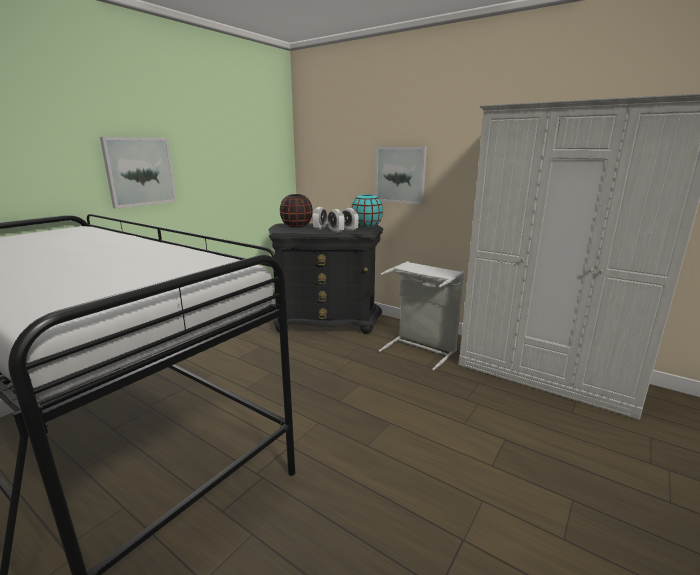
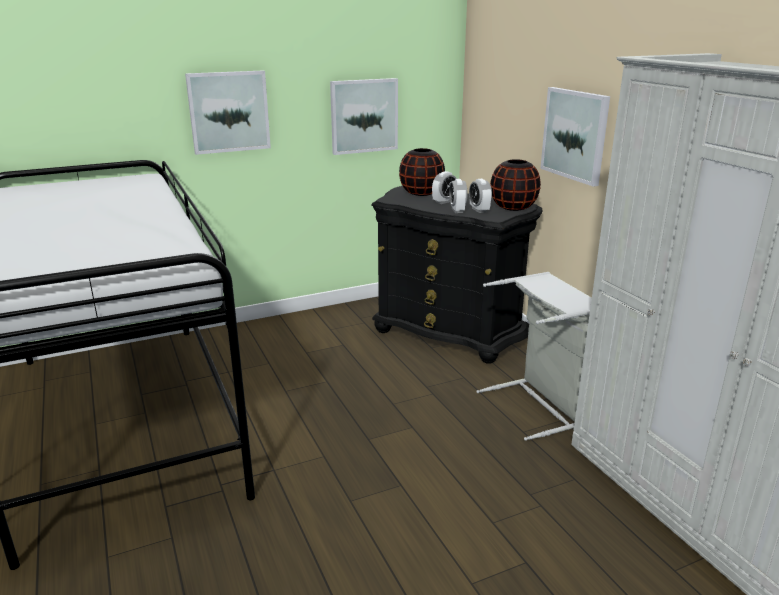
camera: 30 degrees right, 5 degrees up
turquoise vase [351,194,383,228] -> black vase [490,159,541,211]
none -> picture [330,78,398,155]

